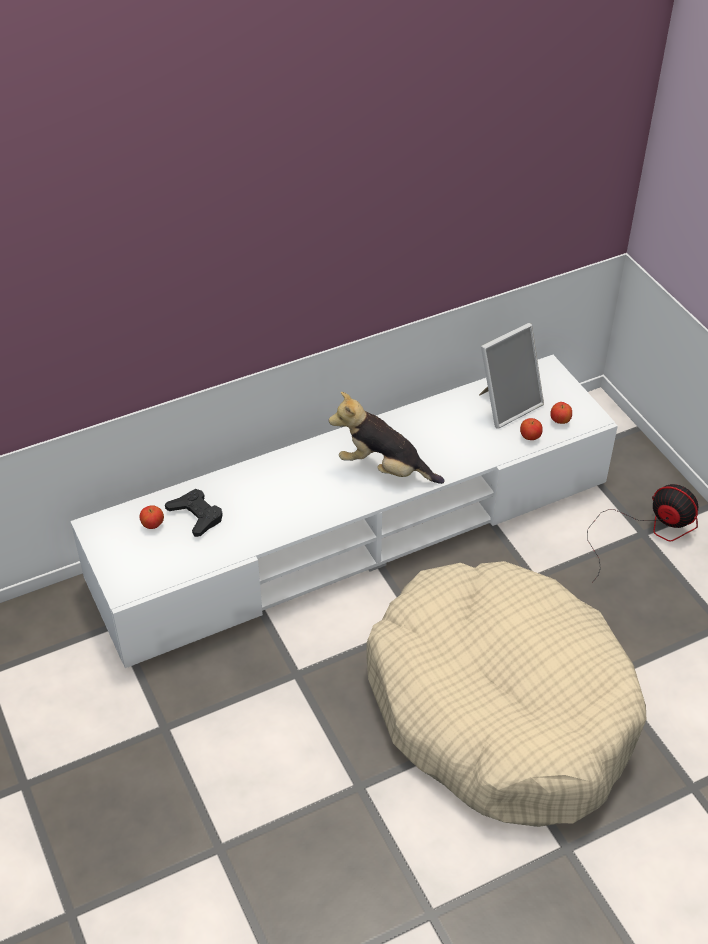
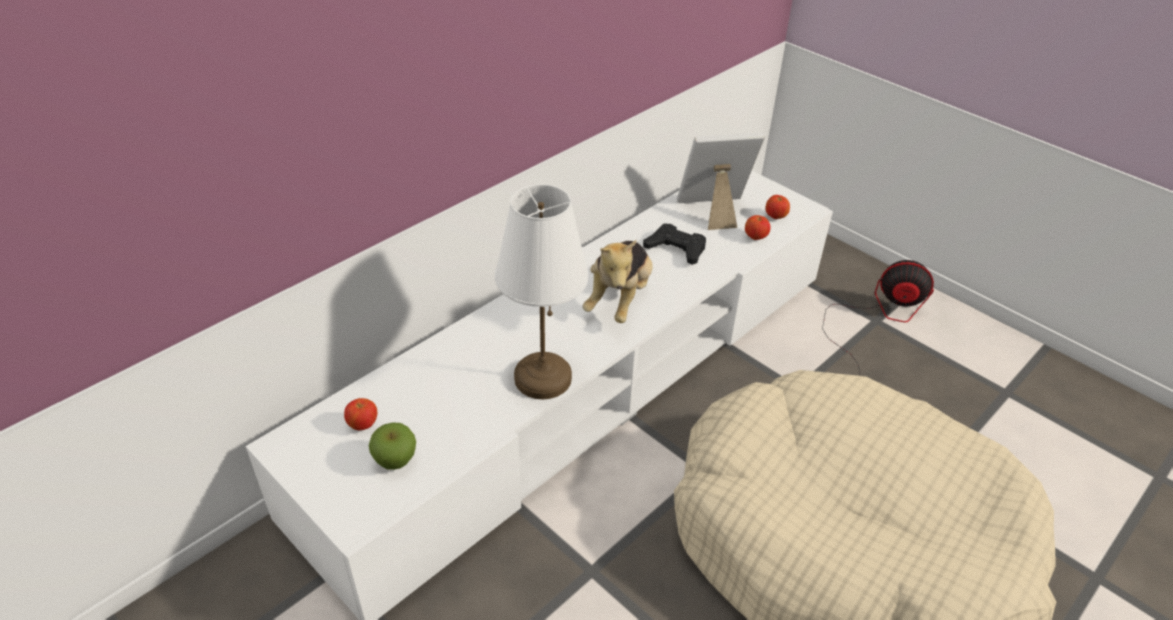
camera: 20 degrees left, 5 degrees down
black game controller [165,489,223,537] -> black game controller moved to [643,224,706,265]
plush toy [329,392,445,484] -> plush toy turned 75 degrees counterclockwise [582,240,653,323]
picture frame [479,323,544,429] -> picture frame turned 135 degrees counterclockwise [677,133,765,230]
none -> apple [369,422,416,470]
none -> white table lamp [495,184,588,399]

